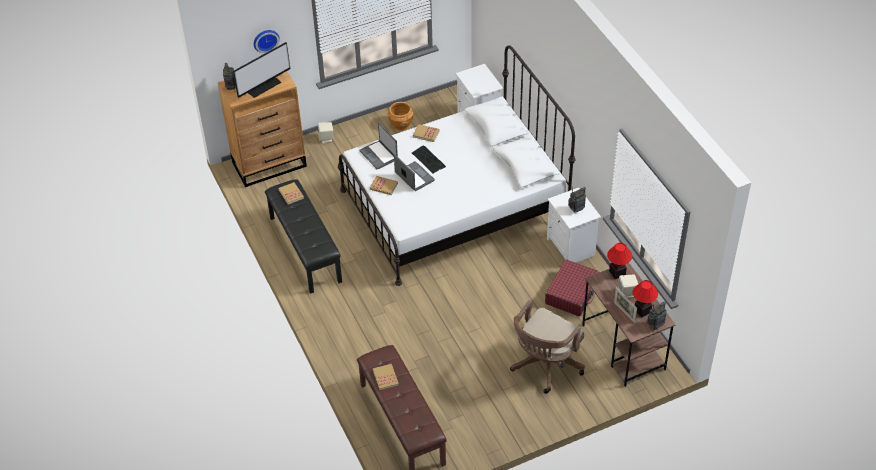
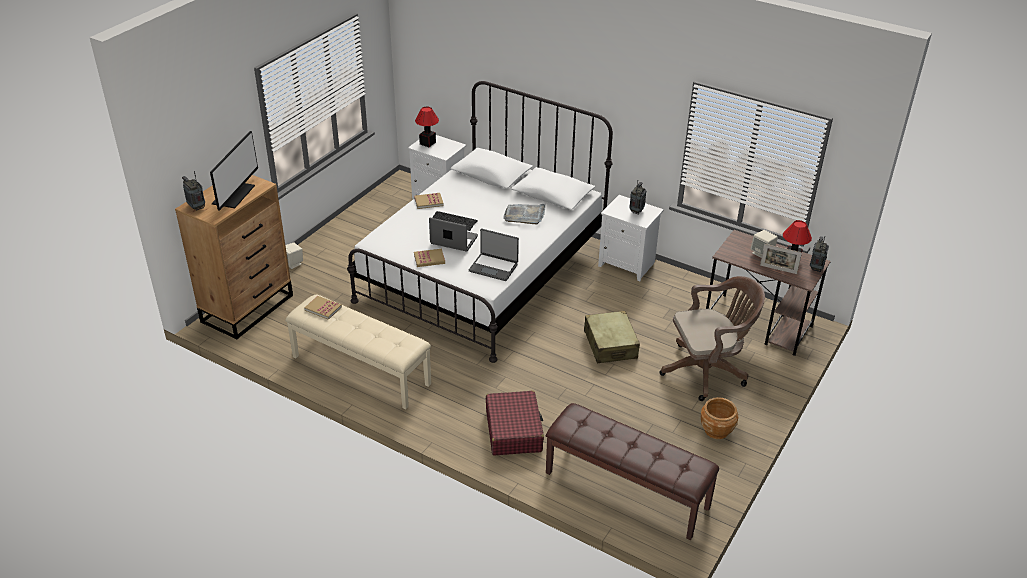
camera: 35 degrees left, 10 degrees down
wall clock [254,30,280,53] -> none
black bench [265,180,342,294] -> beige bench [285,295,431,409]
laptop [359,123,398,170] -> laptop moved to [469,229,519,281]
book [373,364,399,390] -> none
brown planter [388,102,414,130] -> brown planter moved to [701,397,738,439]
brown office chair [510,300,585,394] -> brown office chair turned 105 degrees counterclockwise [660,276,765,401]
red suitcase [545,259,600,316] -> red suitcase moved to [486,391,544,456]
table lamp [607,243,632,279] -> table lamp moved to [415,107,439,147]
none -> grey tray [503,204,546,224]
none -> beige suitcase [584,311,640,363]

